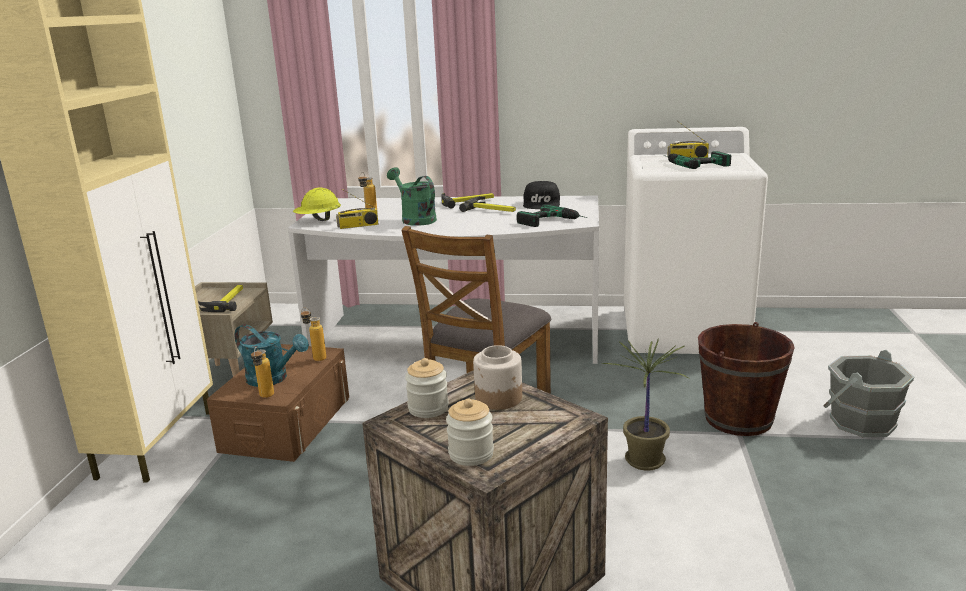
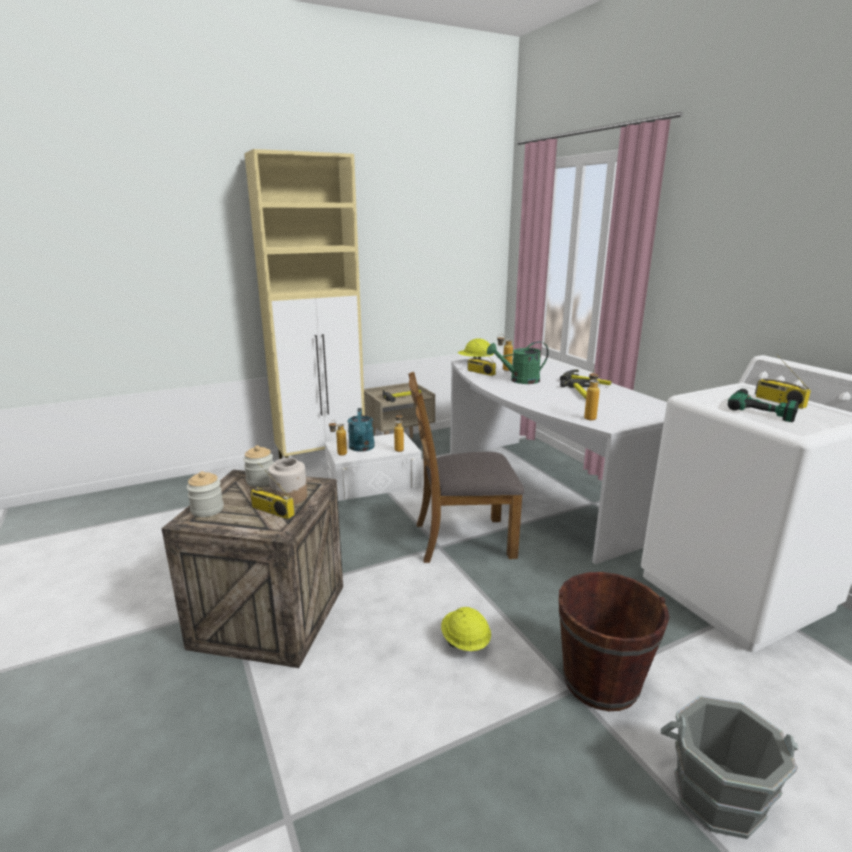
camera: 55 degrees right, 0 degrees up
brown storage box [207,344,349,462] -> white storage box [325,432,422,501]
green watering can [387,167,437,226] -> green watering can turned 120 degrees counterclockwise [487,341,549,384]
power drill [517,205,588,227] -> bottle [584,369,600,420]
black cap [523,181,560,209] -> none
potted plant [602,338,688,471] -> yellow hard hat [441,607,491,651]
none -> radio [250,463,294,519]

